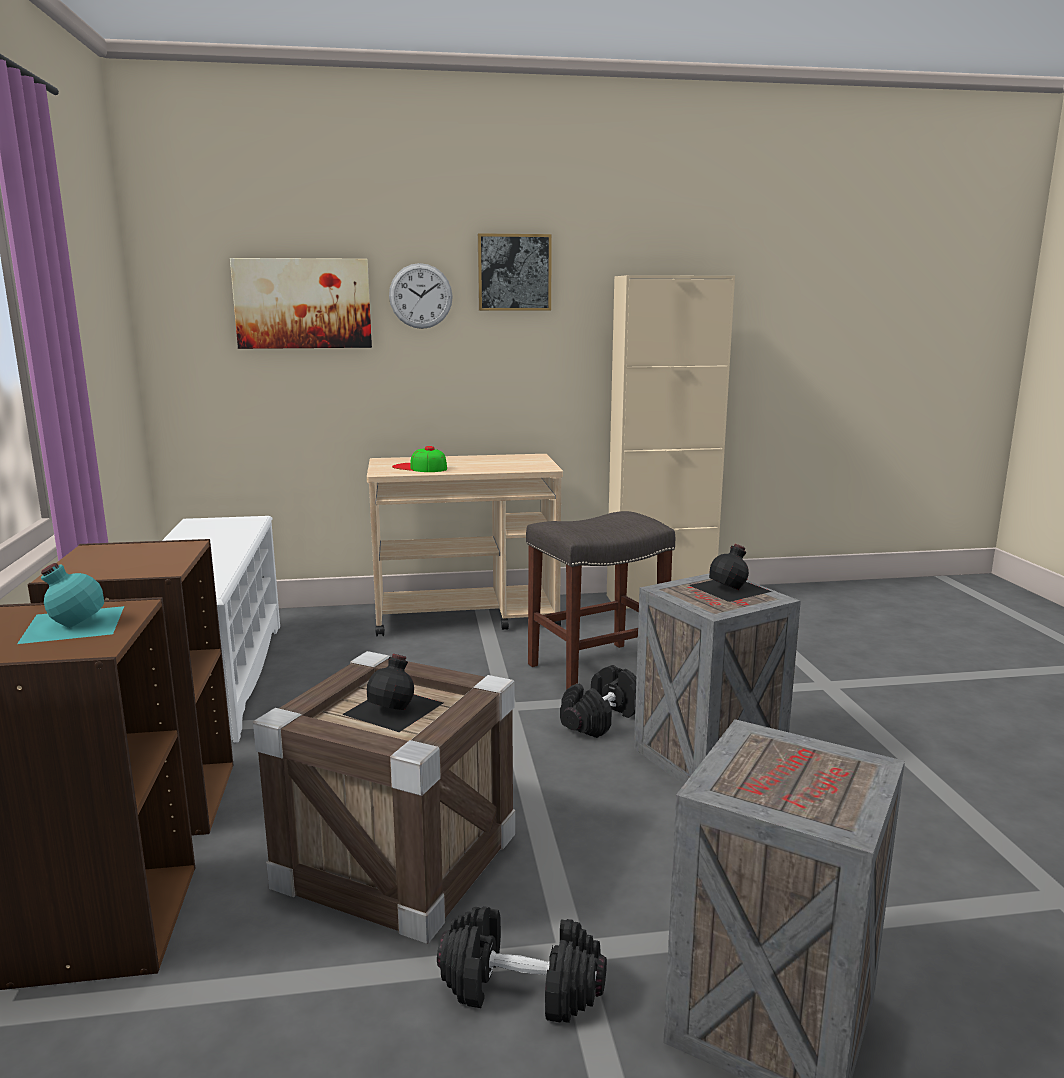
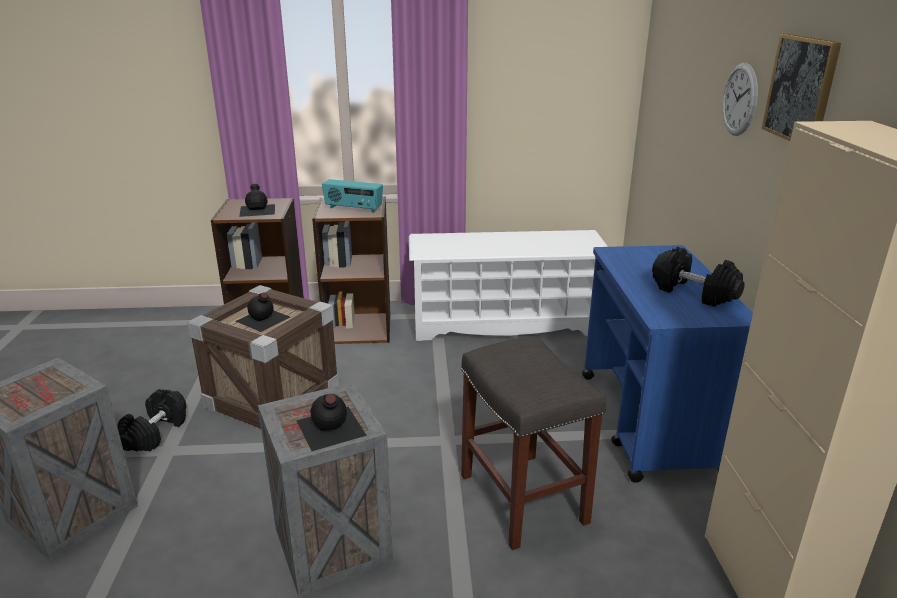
camera: 95 degrees right, 10 degrees up
turquoise bottle [17,563,124,644] -> black bottle [239,184,275,217]
picture [230,258,372,349] -> none
beige cart [367,454,563,637] -> blue cart [582,245,753,483]
cap [392,446,447,472] -> none
black dumbbell [560,665,636,738] -> black dumbbell moved to [652,247,745,307]
none -> radio [322,179,383,213]

